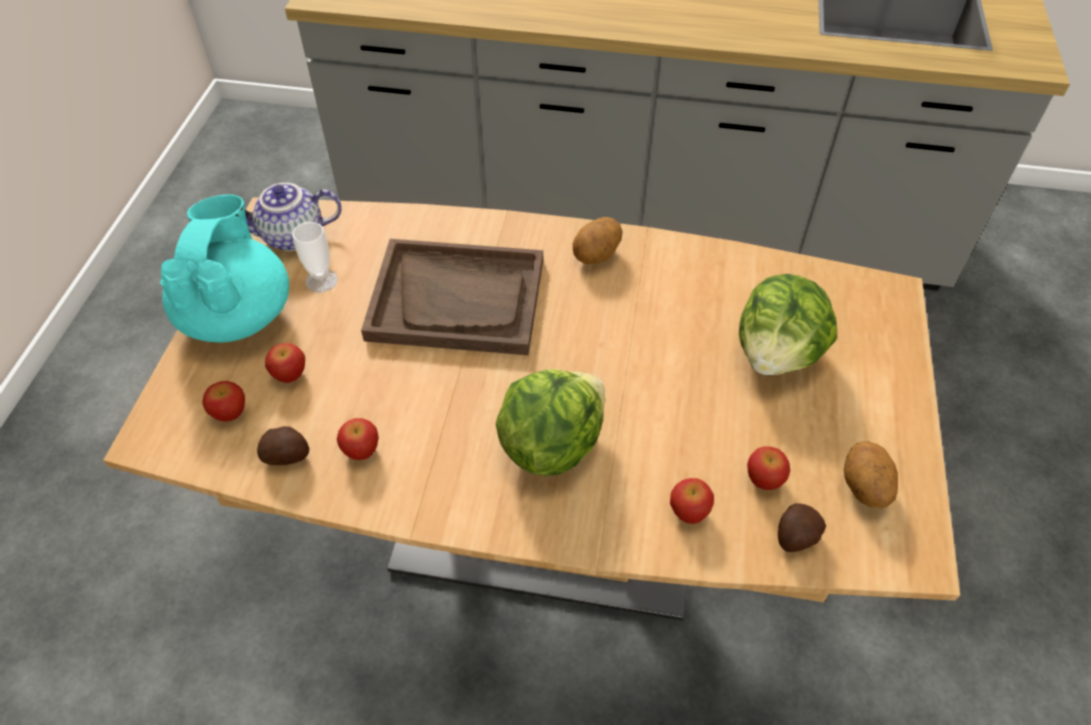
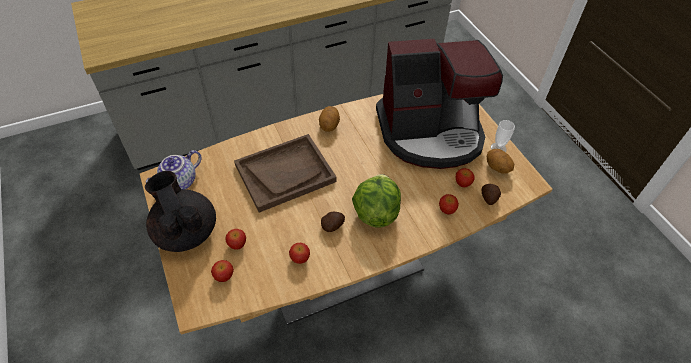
camera: 35 degrees left, 0 degrees up
turquoise teapot [160,194,289,342] -> black teapot [145,171,216,252]
potato [257,426,310,465] -> potato moved to [321,212,345,232]
cup [292,222,338,293] -> cup moved to [491,120,515,152]
lettuce [739,274,837,375] -> coffee machine [376,39,503,169]

